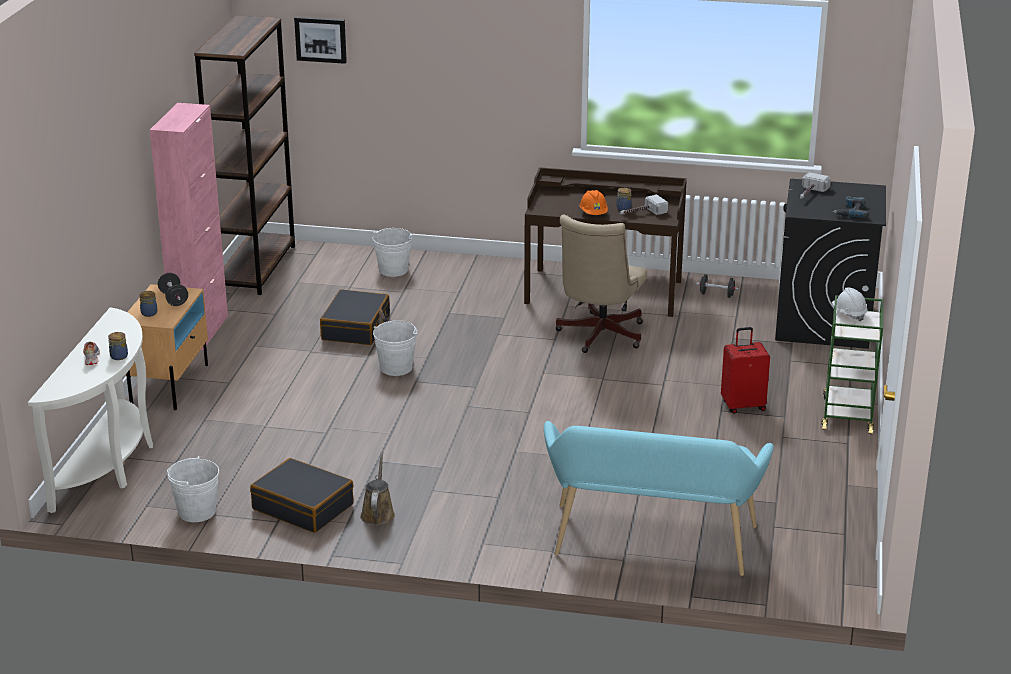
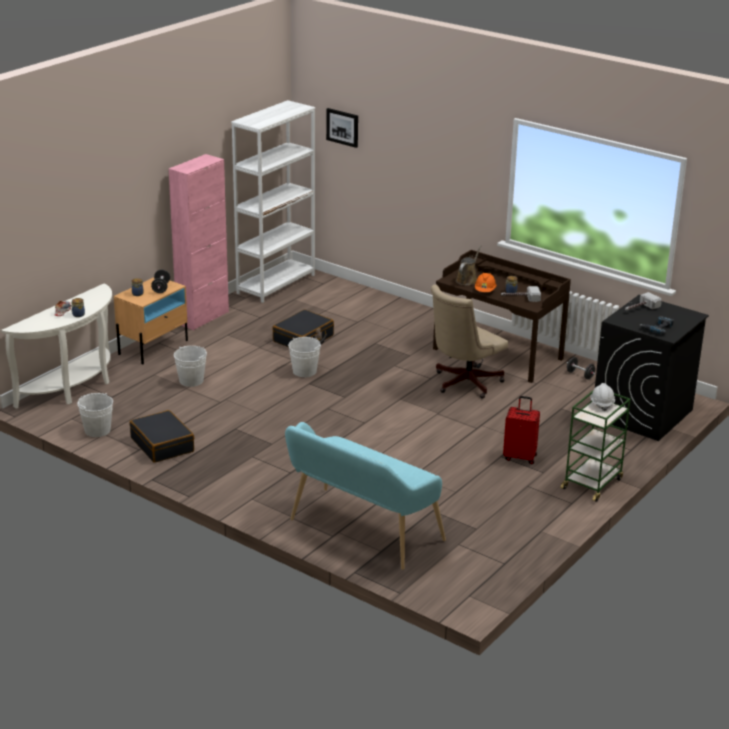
camera: 25 degrees right, 0 degrees up
brown bookcase [194,15,295,295] -> white bookcase [231,100,315,303]
brown watering can [360,452,395,525] -> brown watering can moved to [456,245,482,286]
white bucket [373,228,412,277] -> white bucket moved to [174,346,207,387]

